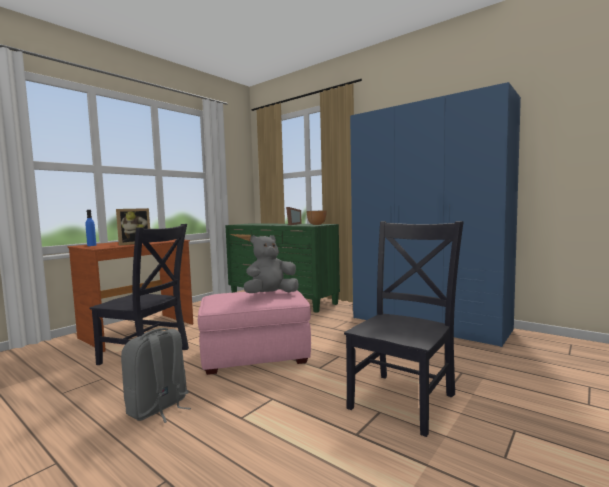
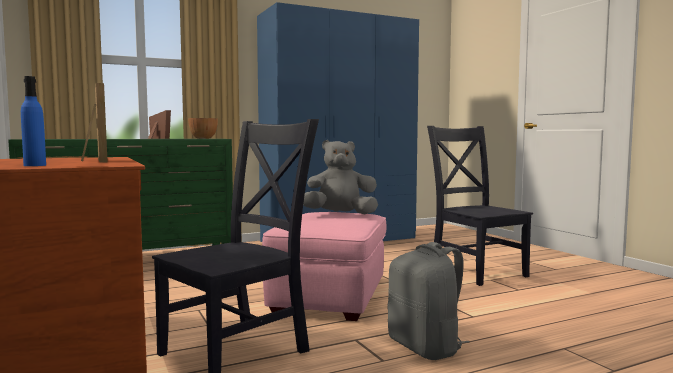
camera: 65 degrees left, 0 degrees up
grey plush toy [244,235,299,293] -> grey plush toy turned 90 degrees clockwise [303,140,378,215]

